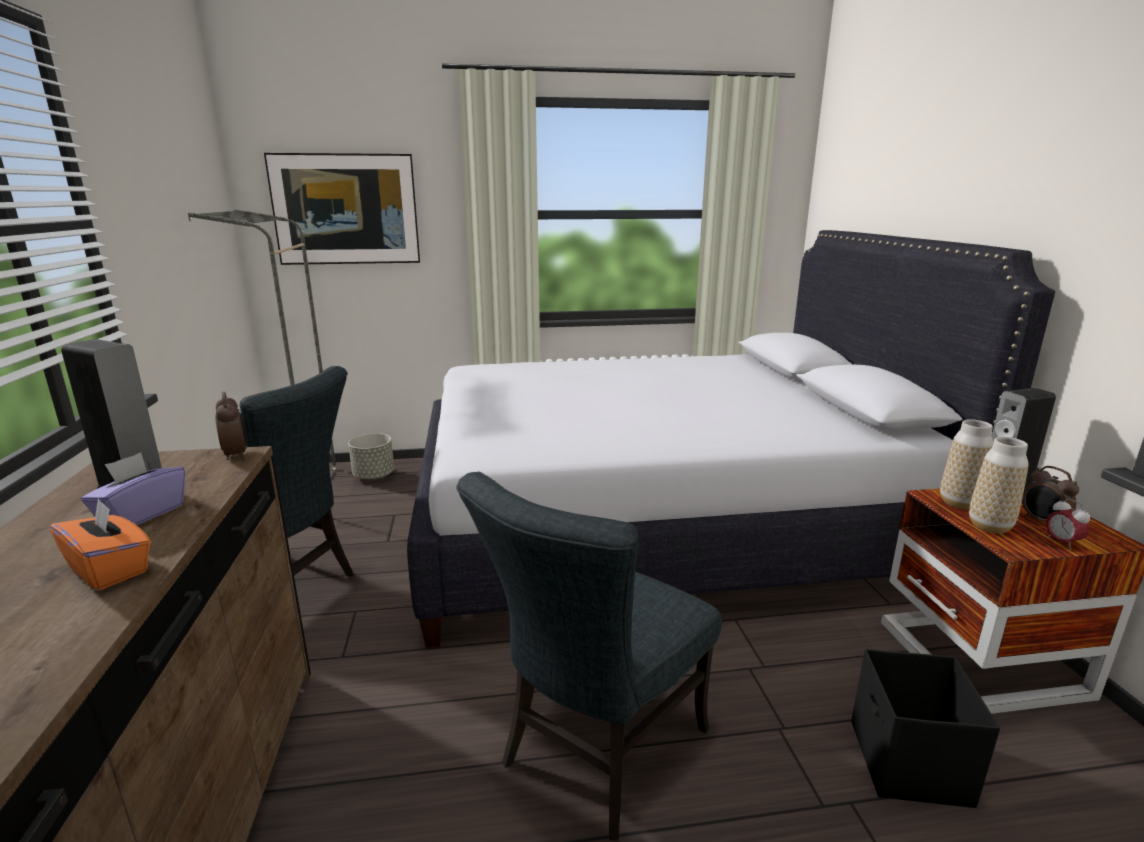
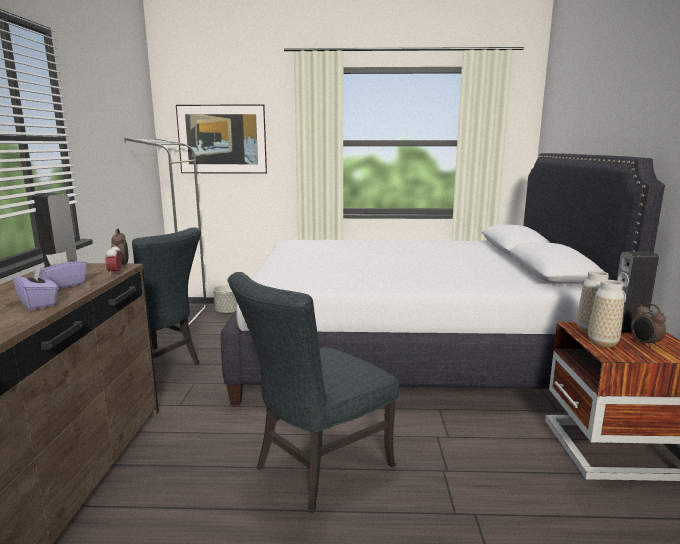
camera: 10 degrees right, 5 degrees down
orange tissue box [50,498,151,591] -> purple tissue box [13,267,58,310]
black storage box [851,649,1000,808] -> none
alarm clock [1046,498,1090,550] -> alarm clock moved to [105,244,122,276]

